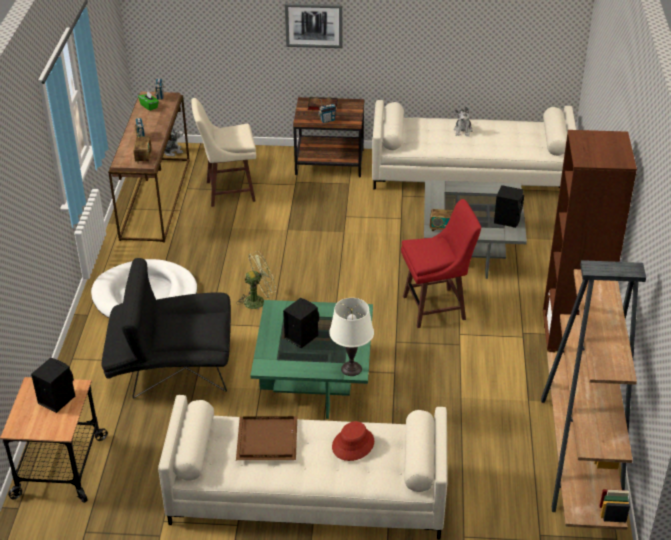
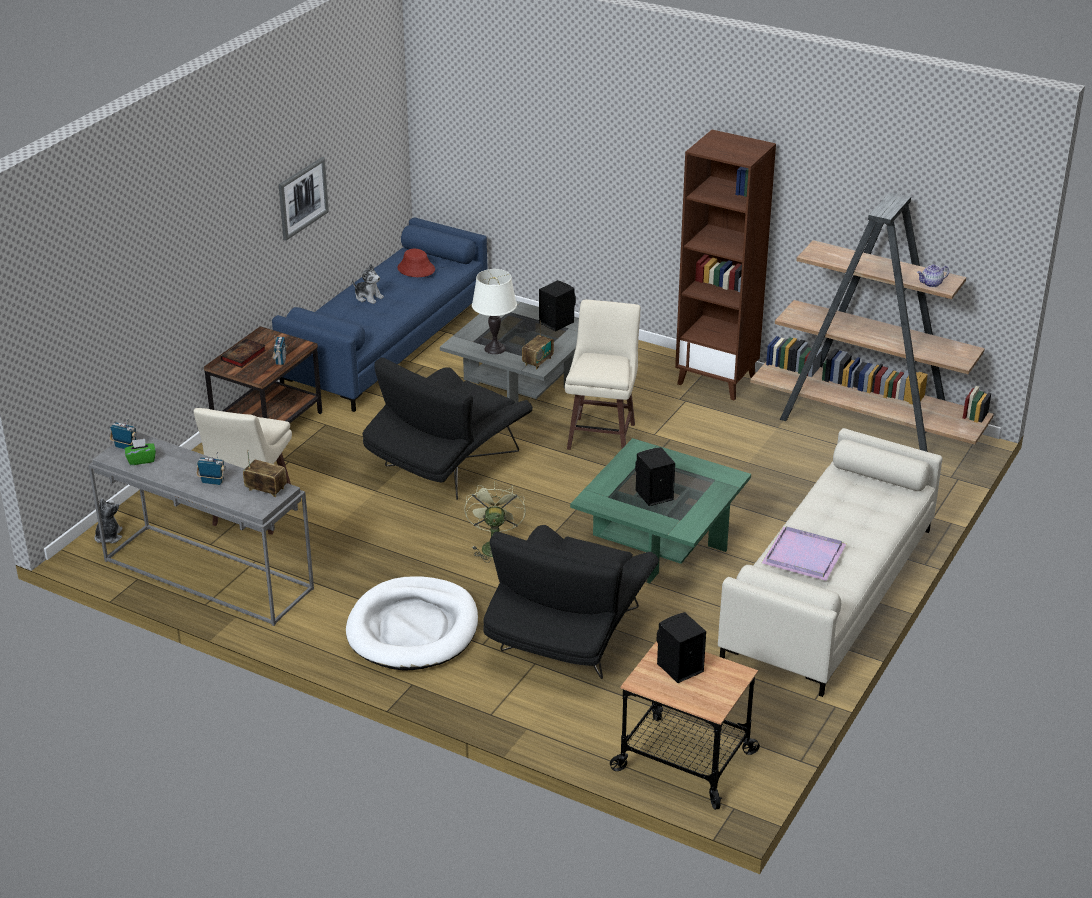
camera: 65 degrees left, 5 degrees down
brown console table [108,92,190,243] -> grey console table [88,432,314,626]
brown tray [236,416,297,460] -> purple tray [762,526,846,581]
picture [285,3,342,48] -> picture moved to [279,157,329,241]
white table lamp [329,298,374,376] -> white table lamp moved to [472,269,517,354]
red hat [332,421,374,461] -> red hat moved to [397,249,435,277]
beige sofa [372,100,576,190] -> blue sofa [272,217,488,412]
red stool [401,199,481,328] -> beige stool [565,300,640,450]
none -> black armchair [362,358,533,500]
none -> teapot [917,264,949,287]

